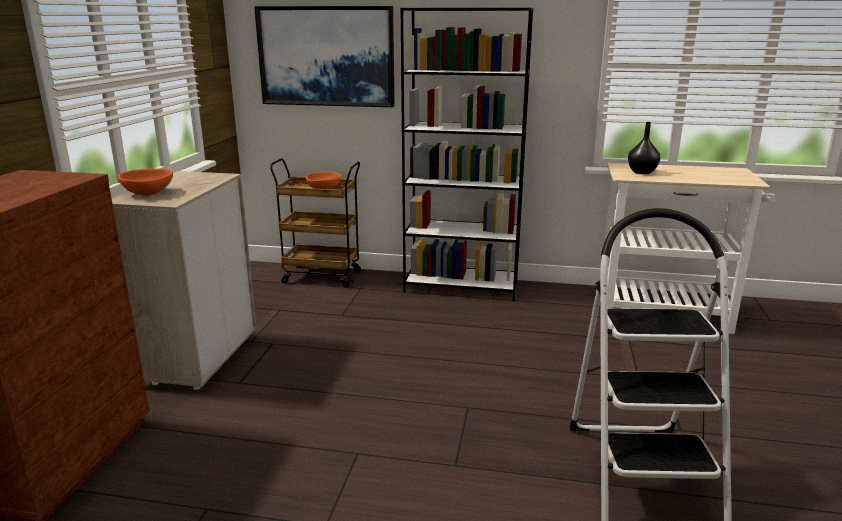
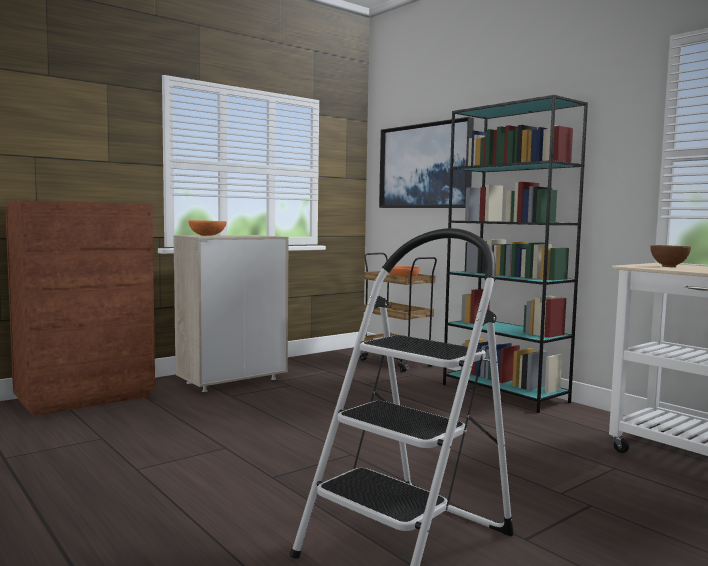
camera: 40 degrees right, 15 degrees down
white bookcase [401,8,533,301] -> turquoise bookcase [443,95,588,413]
black vase [628,122,660,174] -> bowl [650,245,691,267]

